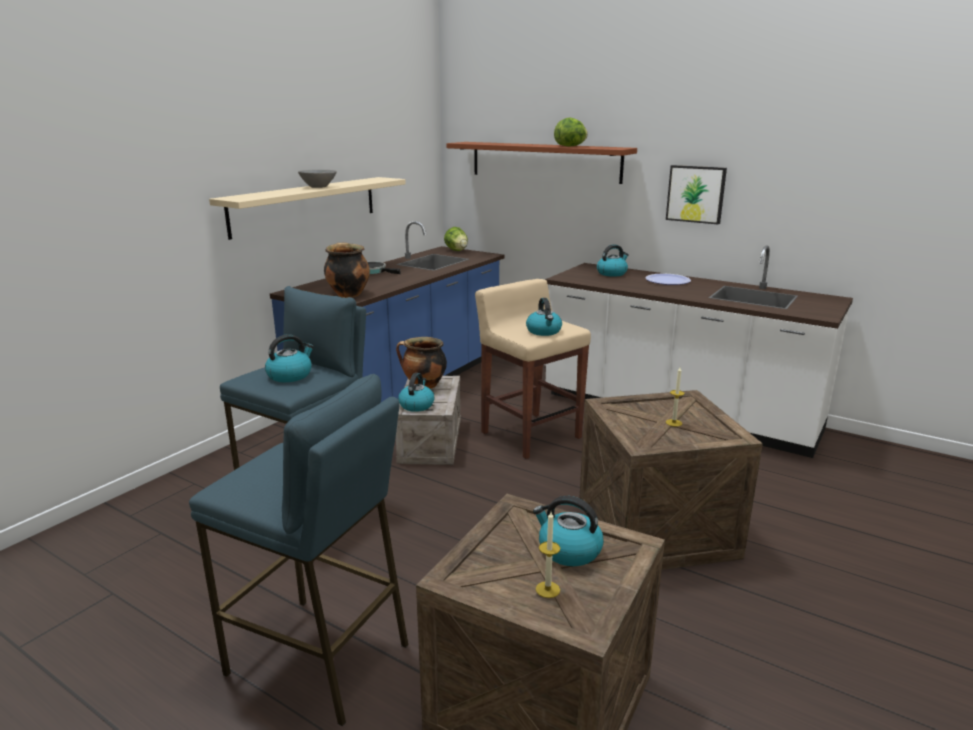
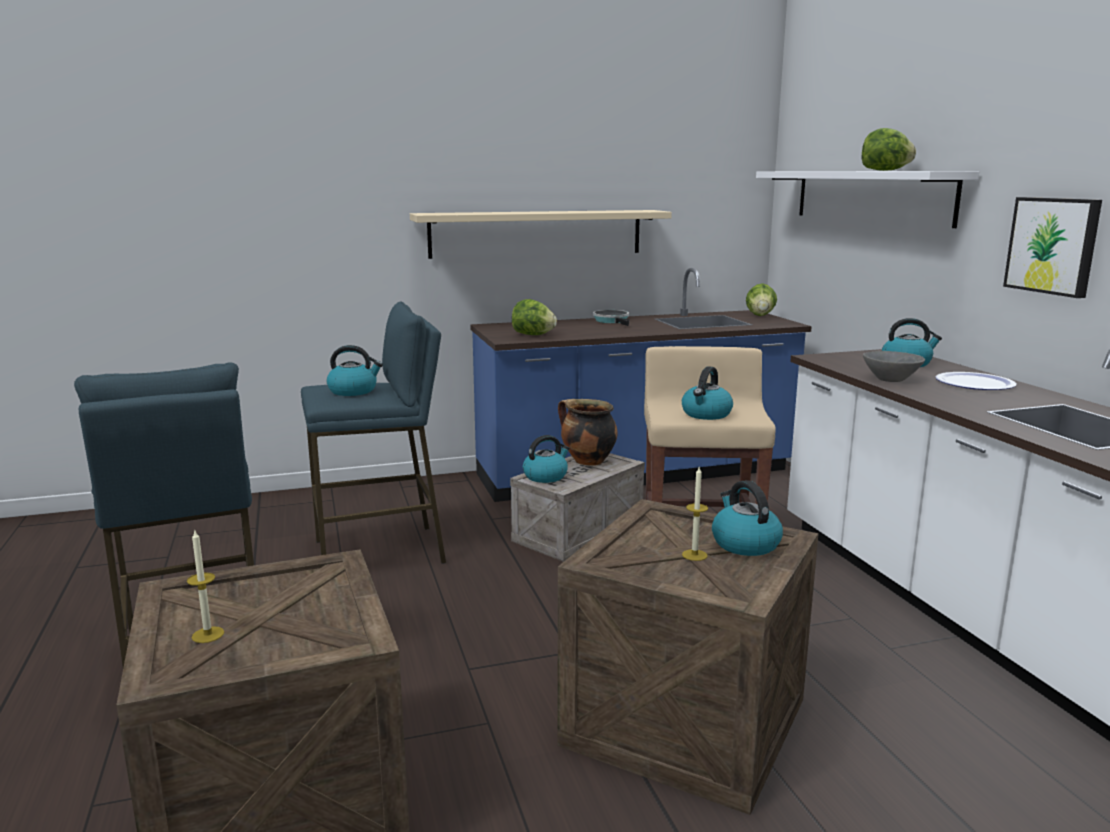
camera: 40 degrees right, 5 degrees down
grey bowl [298,170,337,188] -> grey bowl moved to [863,351,925,382]
cooking pot [324,243,370,298] -> lettuce [512,299,557,335]
brown shelf [446,142,637,184] -> white shelf [756,171,979,228]
kettle [533,496,604,566] -> kettle moved to [712,480,783,556]

